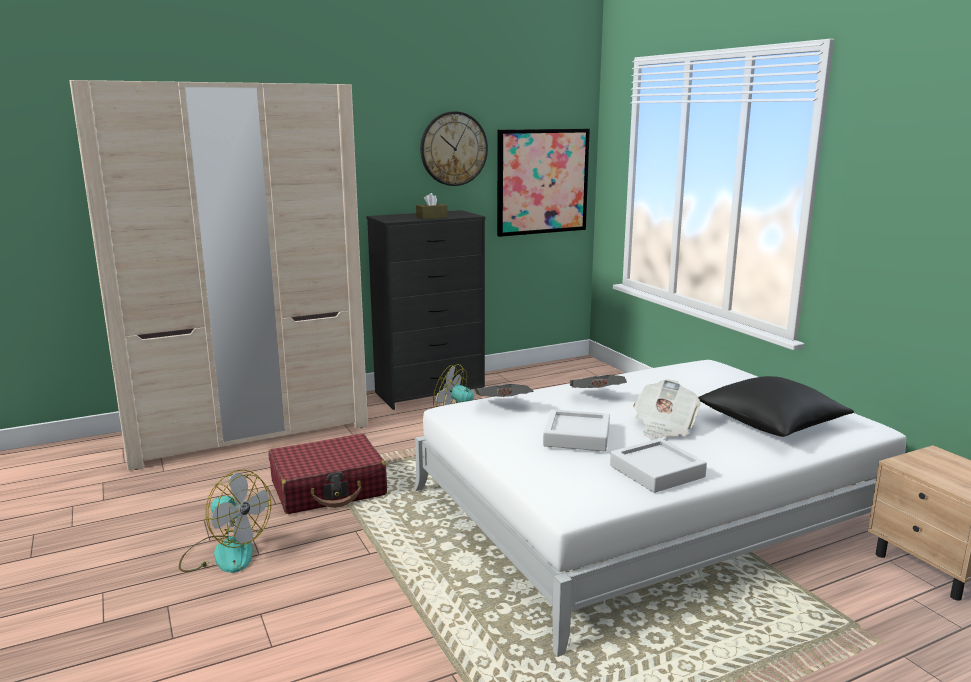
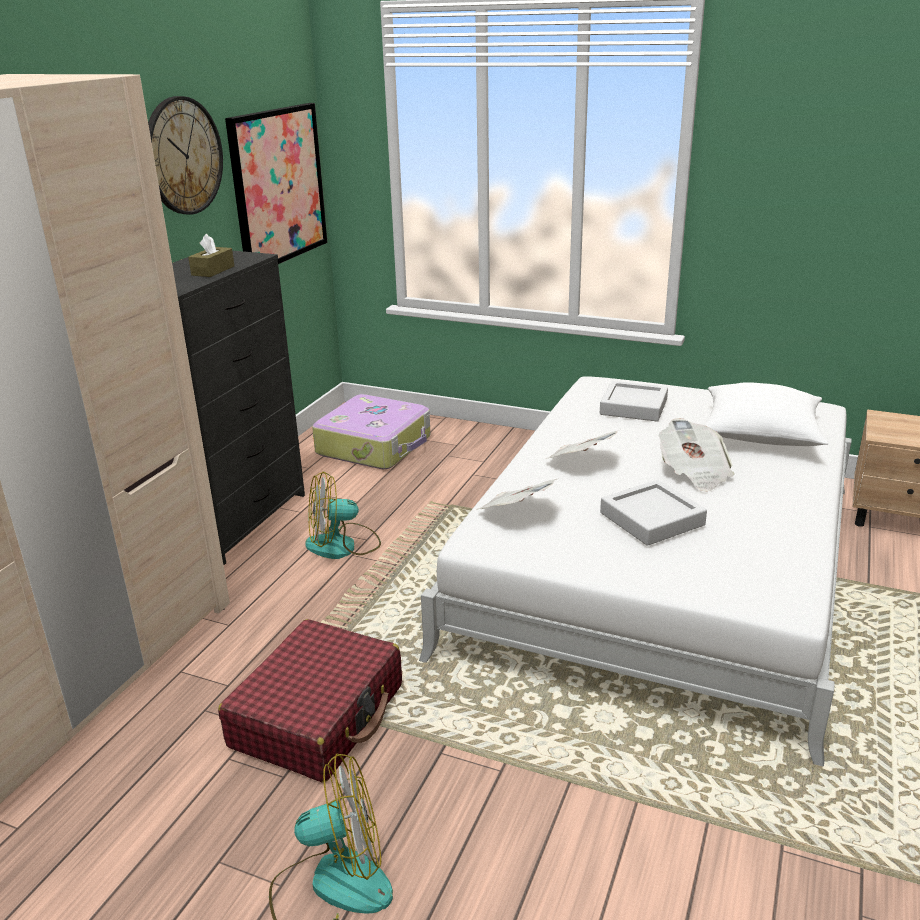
camera: 40 degrees left, 10 degrees up
grey tray [610,438,707,493] -> grey tray moved to [600,381,668,422]
black pillow [698,376,854,437] -> white pillow [704,382,829,446]
none -> suitcase [312,394,431,469]

